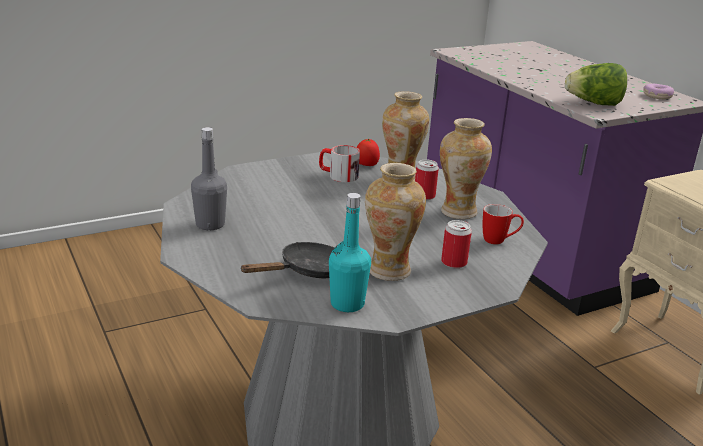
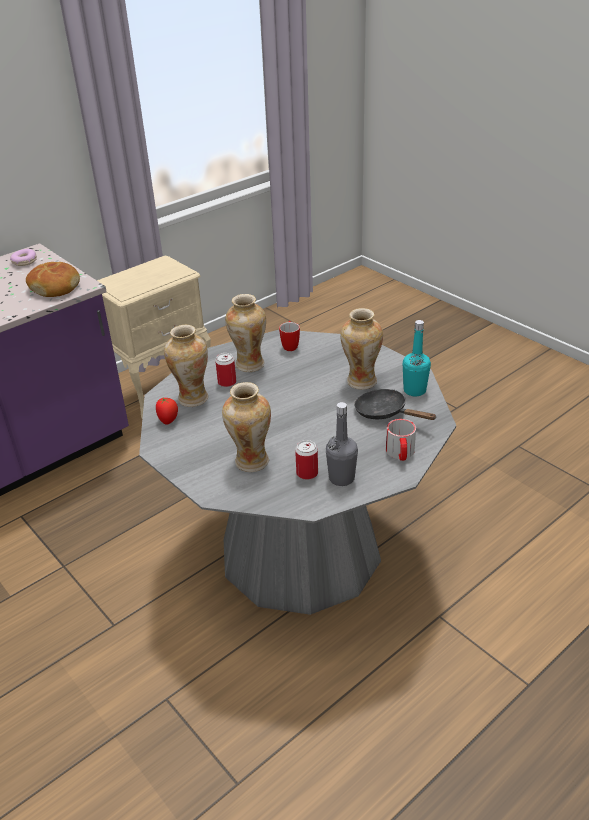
camera: 100 degrees left, 10 degrees up
mug [319,145,360,182] -> mug moved to [386,419,416,461]
can [441,220,472,268] -> can moved to [295,440,318,480]
lettuce [565,63,627,106] -> bread [26,262,80,297]
none -> vase [222,382,271,472]

